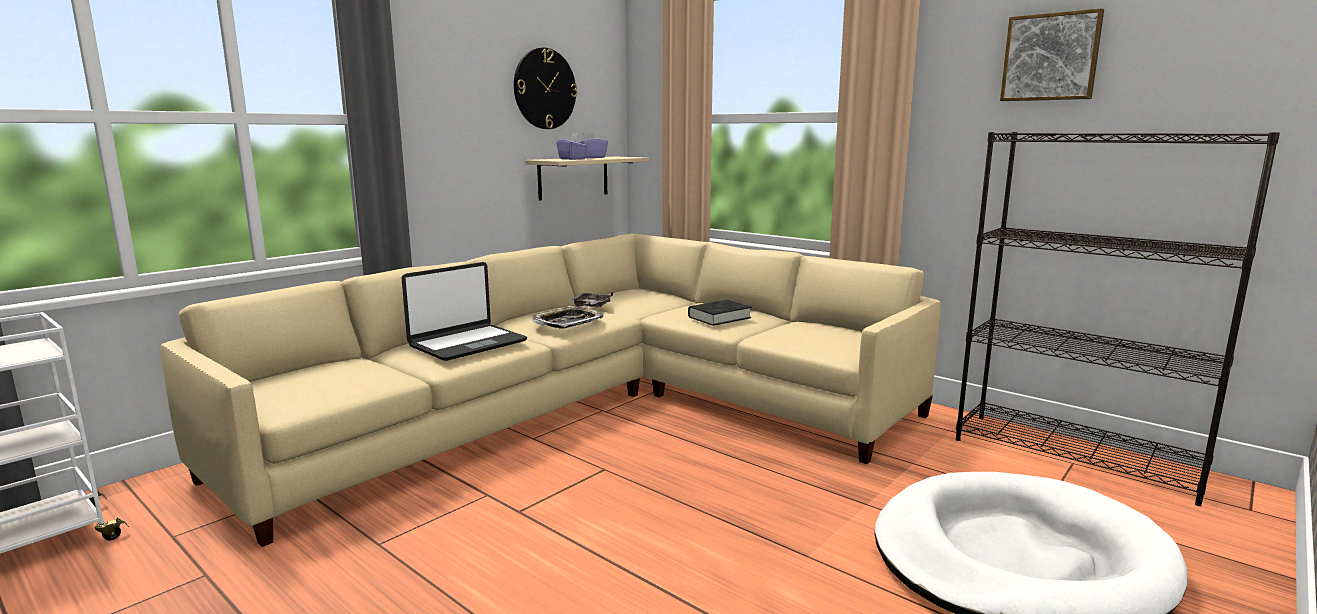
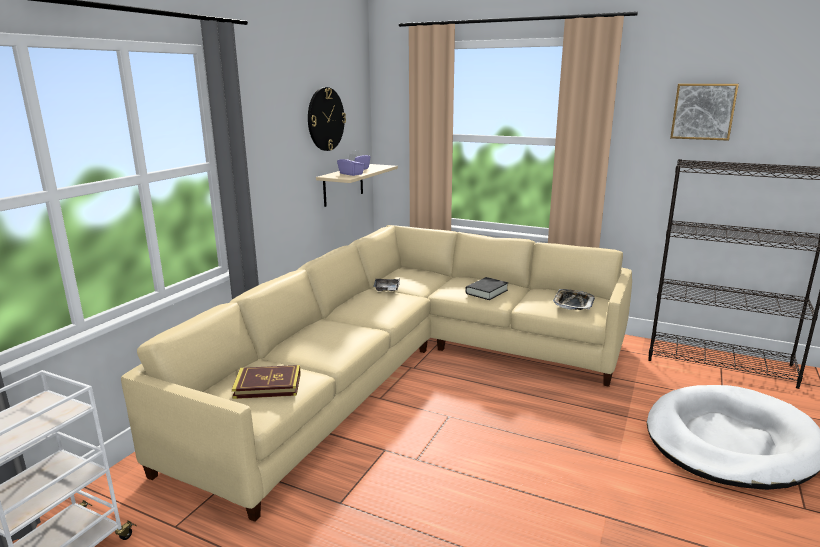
camera: 15 degrees left, 5 degrees up
laptop [402,262,527,361] -> none
tray [532,306,604,329] -> tray moved to [553,289,595,310]
none -> book [232,365,301,399]

